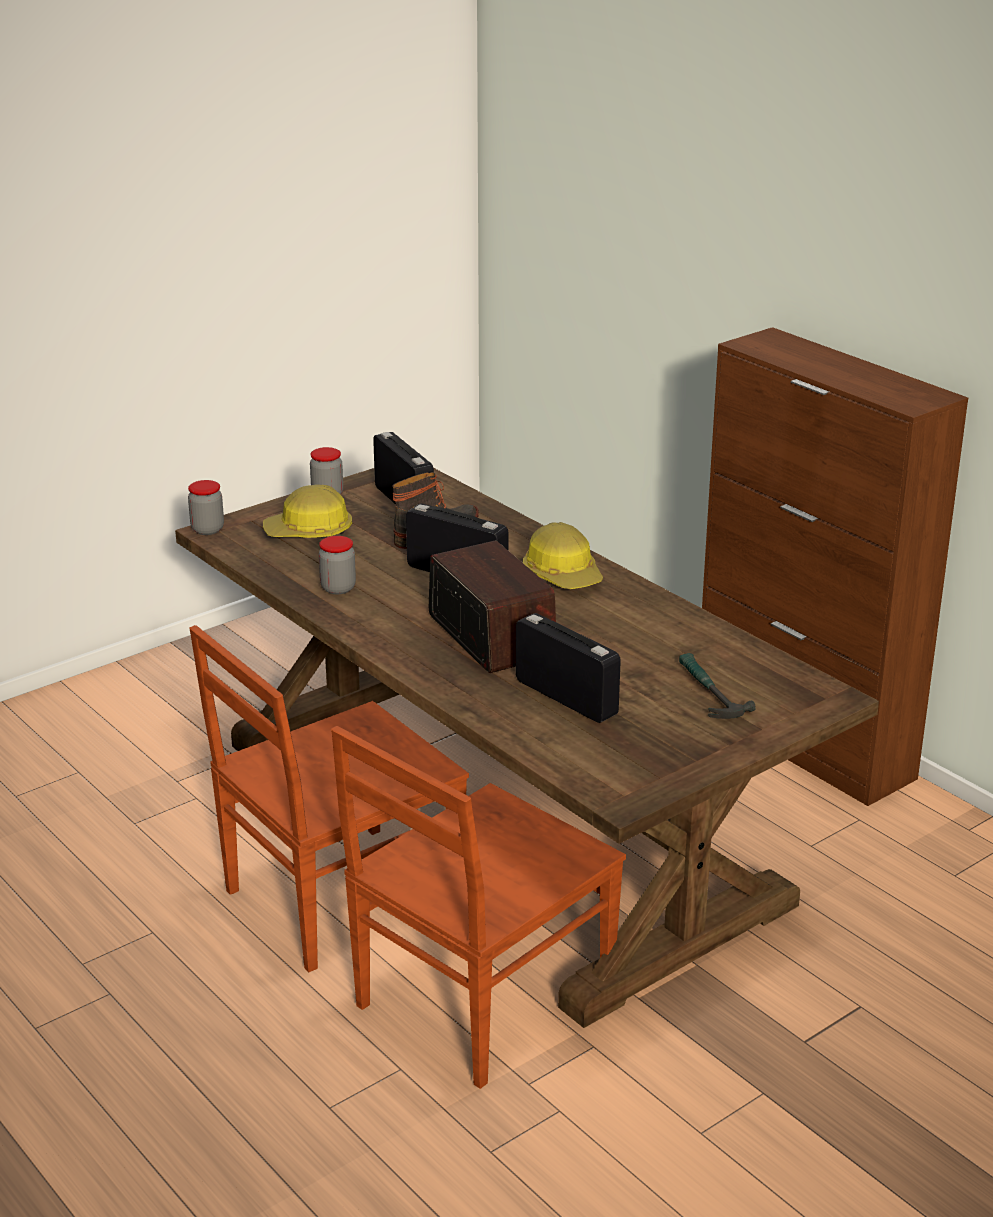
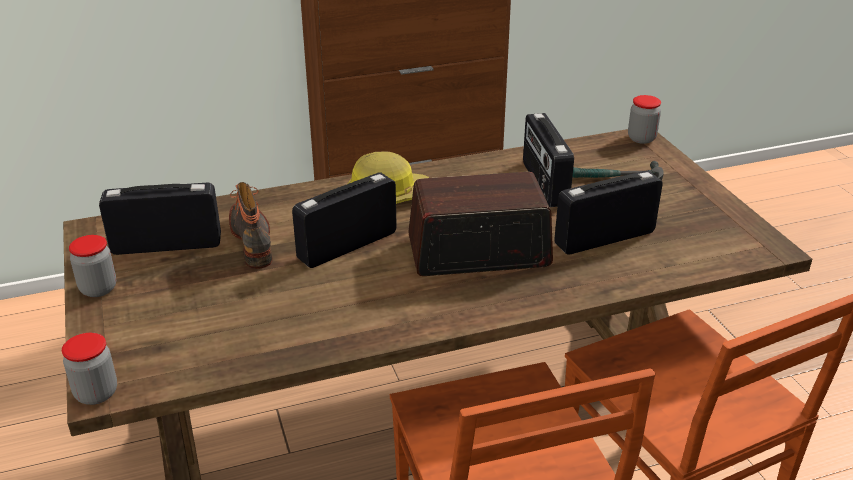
camera: 70 degrees left, 5 degrees up
hard hat [263,485,352,538] -> none
jar [319,536,356,594] -> jar moved to [628,95,661,144]
none -> radio [523,113,574,207]

